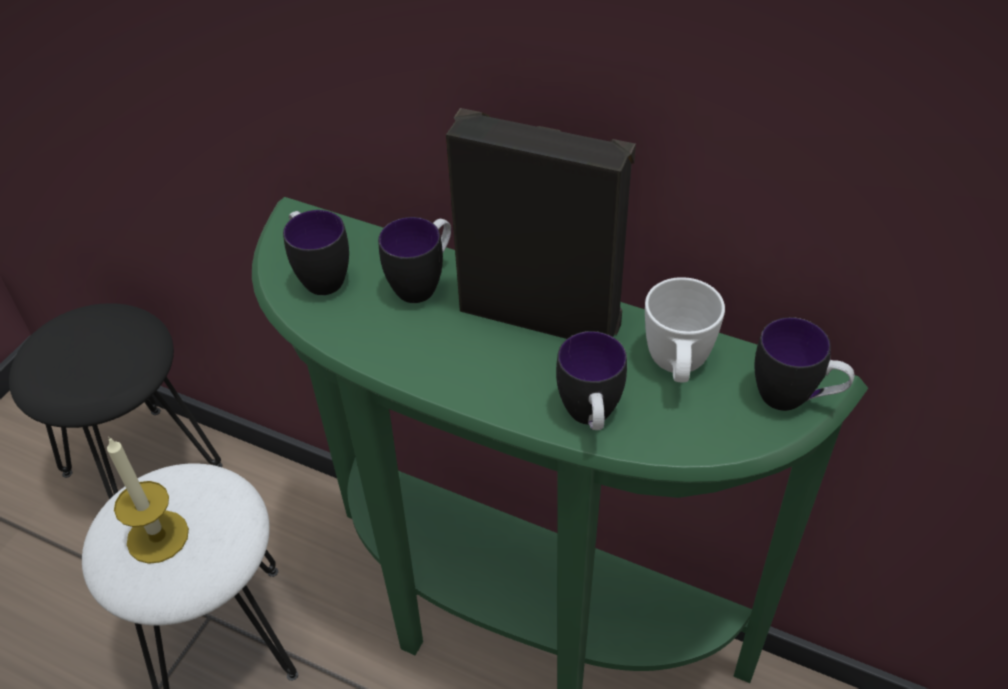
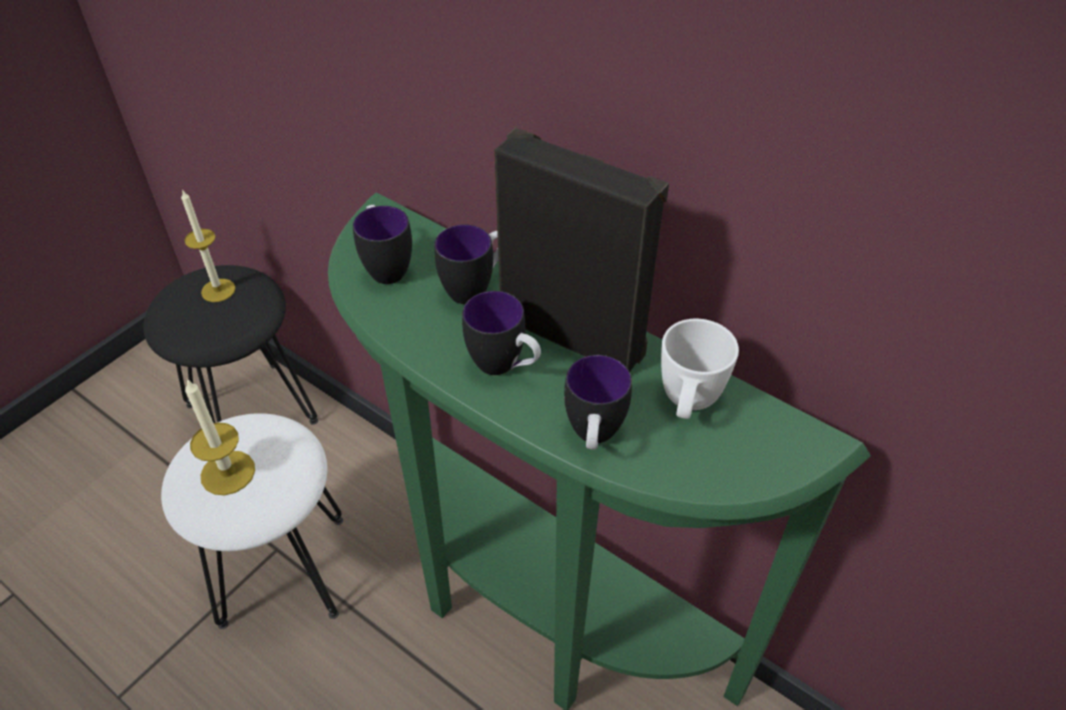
camera: 10 degrees right, 0 degrees up
mug [754,317,854,411] -> mug moved to [462,291,541,375]
none -> candle [181,189,235,302]

